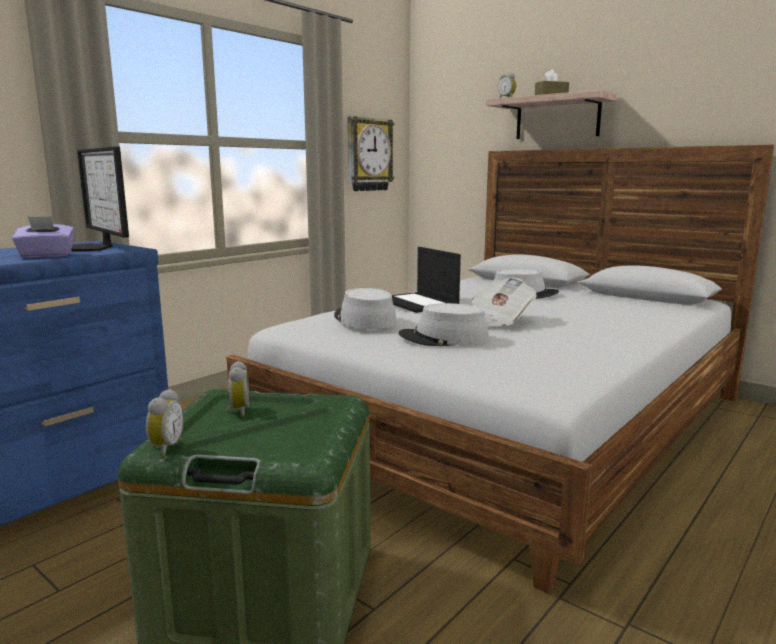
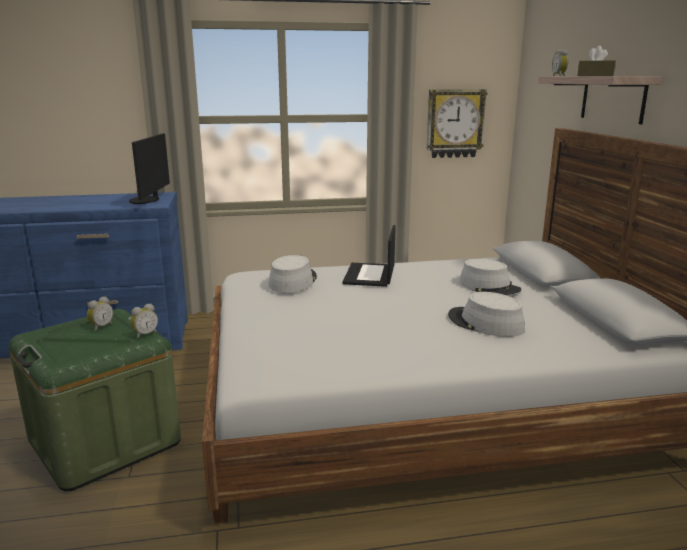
camera: 40 degrees right, 5 degrees up
purple tissue box [12,216,74,258] -> none
alarm clock [146,389,184,456] -> alarm clock moved to [130,304,158,339]
grey hat [398,303,489,346] -> grey hat moved to [448,292,525,337]
newspaper [472,278,537,326] -> none

